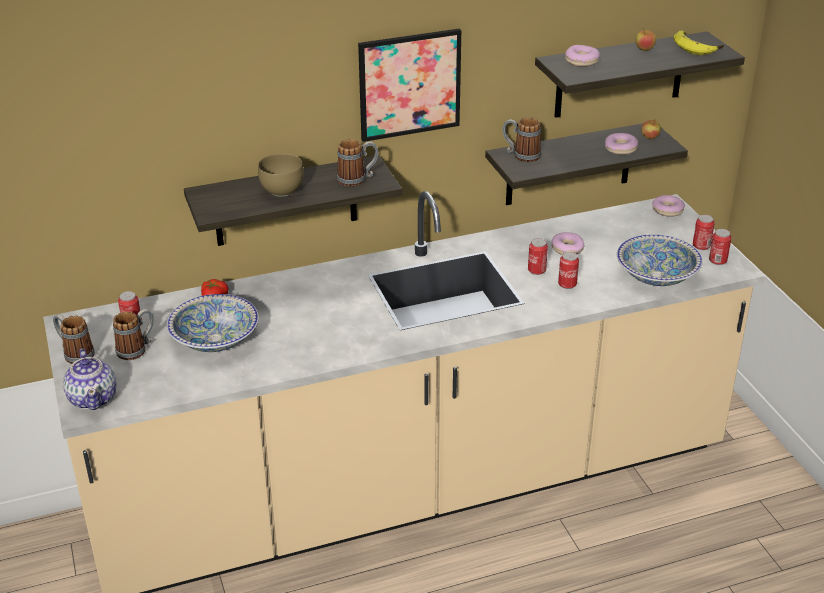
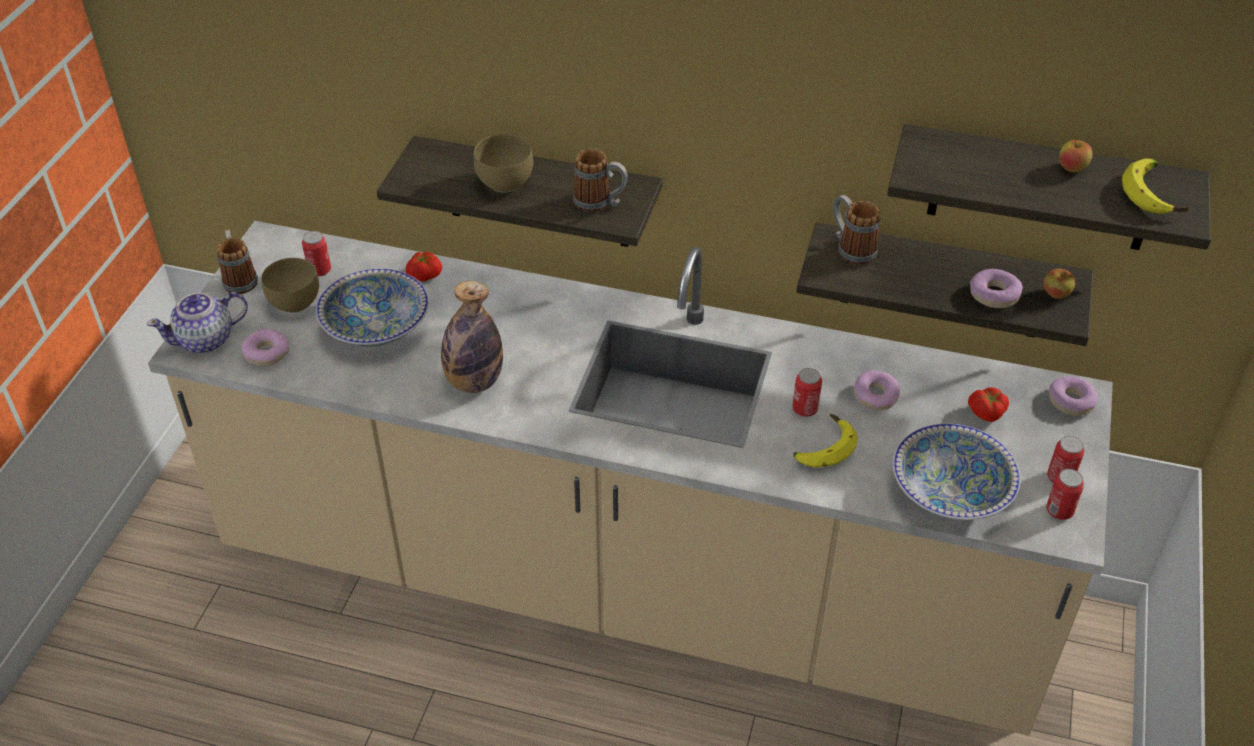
camera: 35 degrees right, 10 degrees up
teapot [63,348,116,410] -> teapot turned 45 degrees clockwise [147,292,248,353]
mug [113,309,154,360] -> brown bowl [262,258,319,313]
picture [358,28,461,142] -> none
can [558,252,579,289] -> banana [794,413,858,468]
donut [565,45,600,67] -> donut moved to [241,329,289,366]
none -> bottle [441,281,503,393]
none -> tomato [968,388,1009,422]

